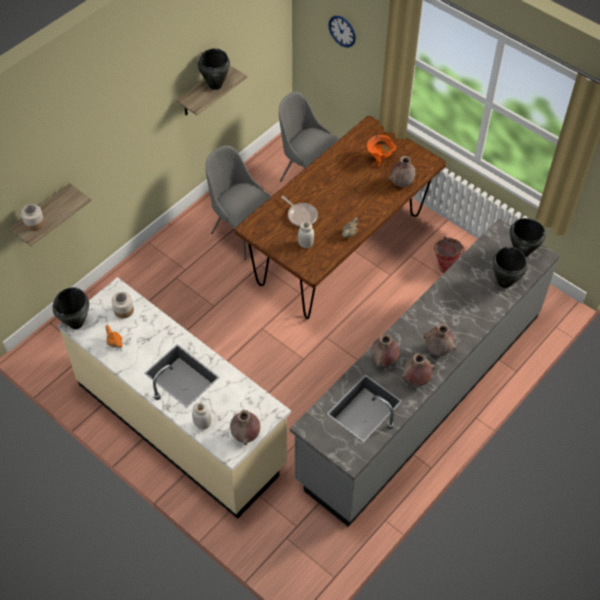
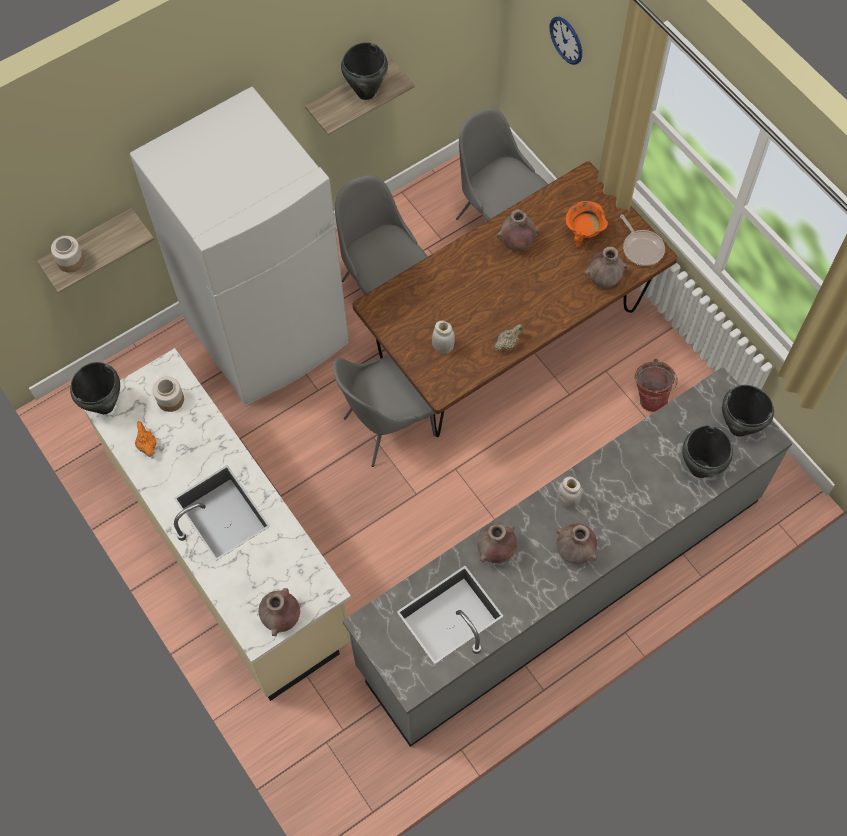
camera: 15 degrees right, 10 degrees up
white jar [192,403,211,430] -> white jar moved to [557,477,582,509]
frying pan [282,196,318,226] -> frying pan moved to [620,214,665,266]
brown vase [401,353,435,386] -> brown vase moved to [497,209,540,251]
none -> white fridge [130,87,349,405]
none -> grey chair [333,355,436,467]

